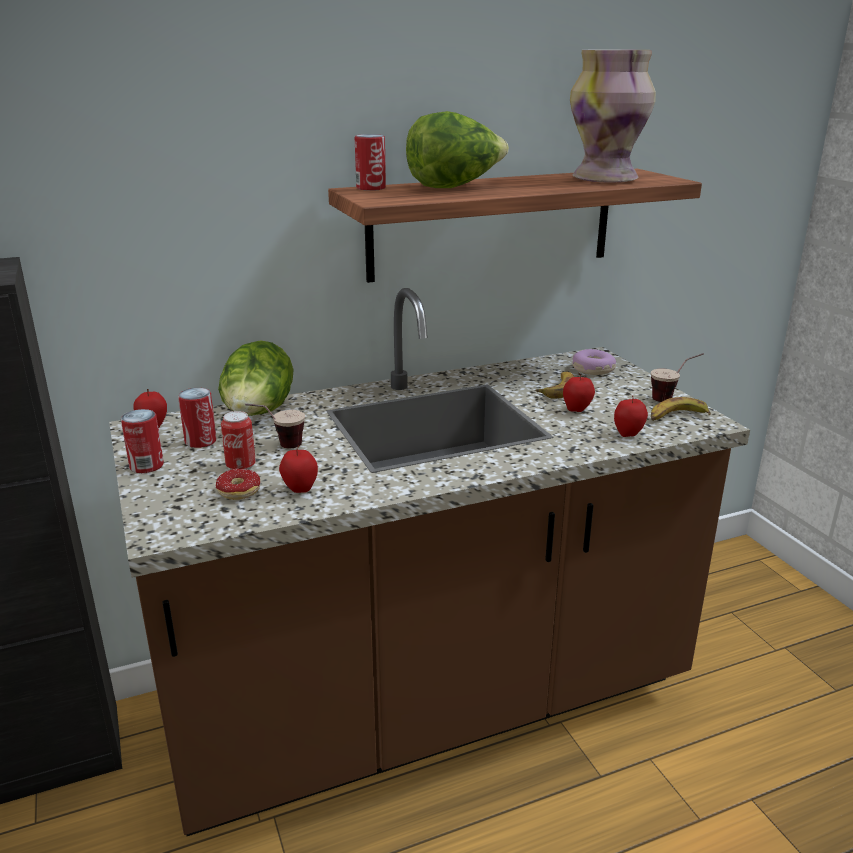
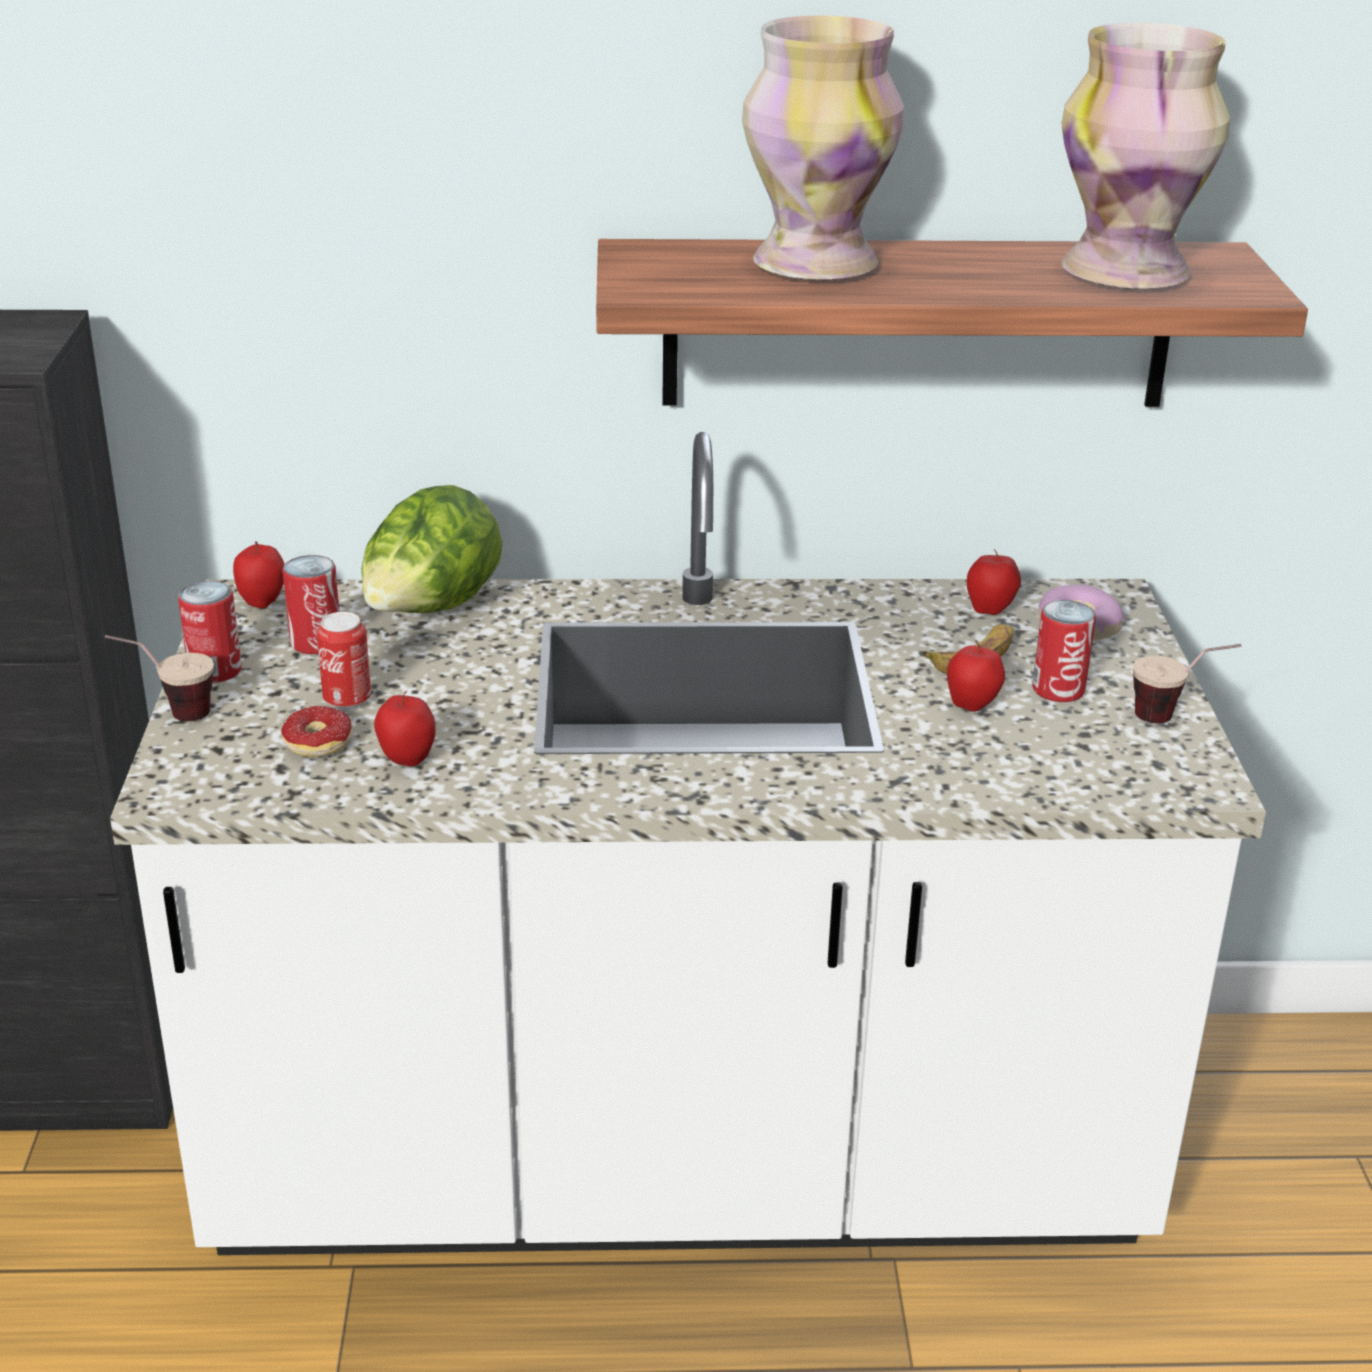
camera: 20 degrees right, 5 degrees up
brown counter [109,288,750,836] -> white counter [110,432,1266,1255]
cup [245,403,305,448] -> cup moved to [105,635,214,721]
can [355,134,386,191] -> can moved to [1032,600,1096,702]
lettuce [406,111,509,188] -> vase [742,16,904,281]
apple [614,395,648,437] -> apple moved to [967,549,1021,615]
banana [651,397,711,421] -> none

